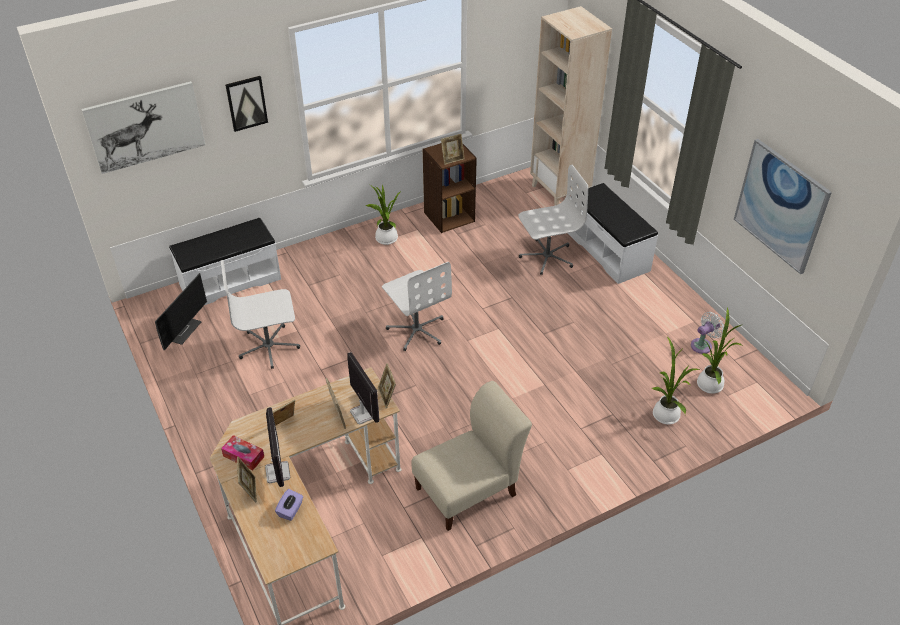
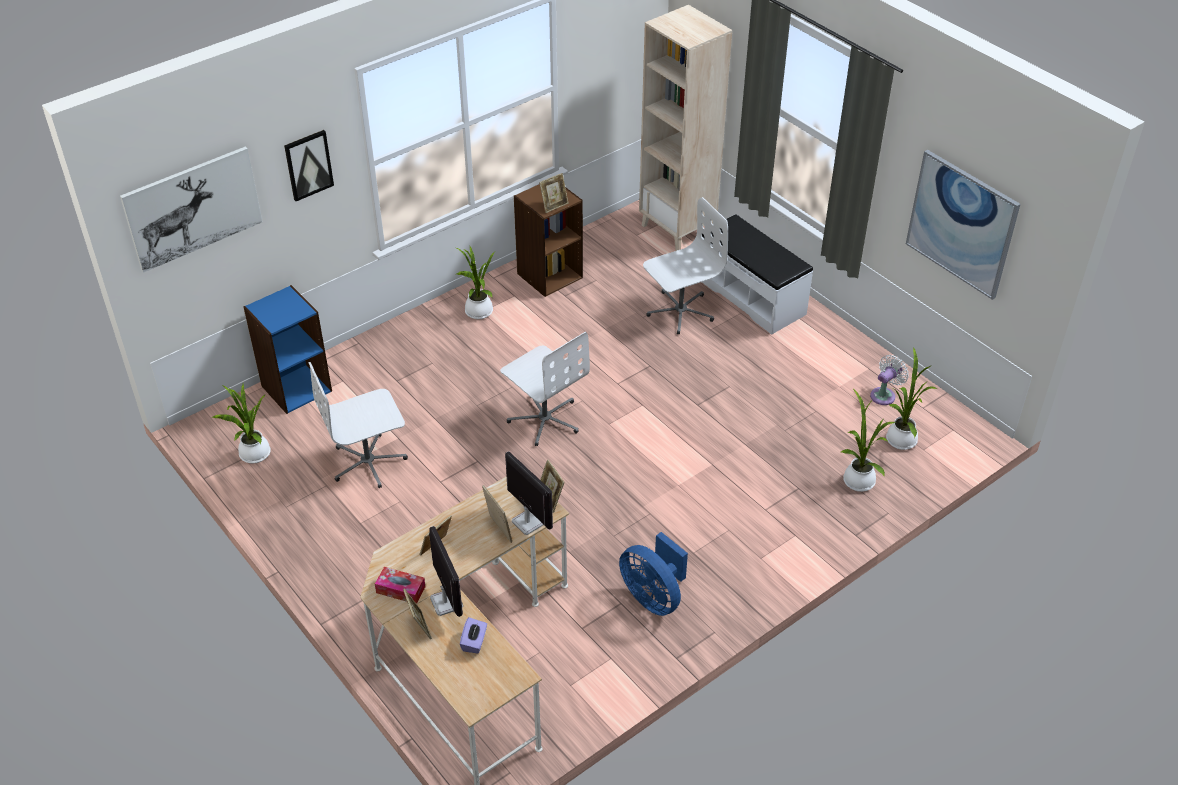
camera: 10 degrees left, 0 degrees up
monitor [155,273,207,351] -> potted plant [212,384,271,464]
white bench [169,218,281,305] -> blue bookcase [244,285,332,414]
beige chair [412,381,532,531] -> blue fan [619,532,688,616]

